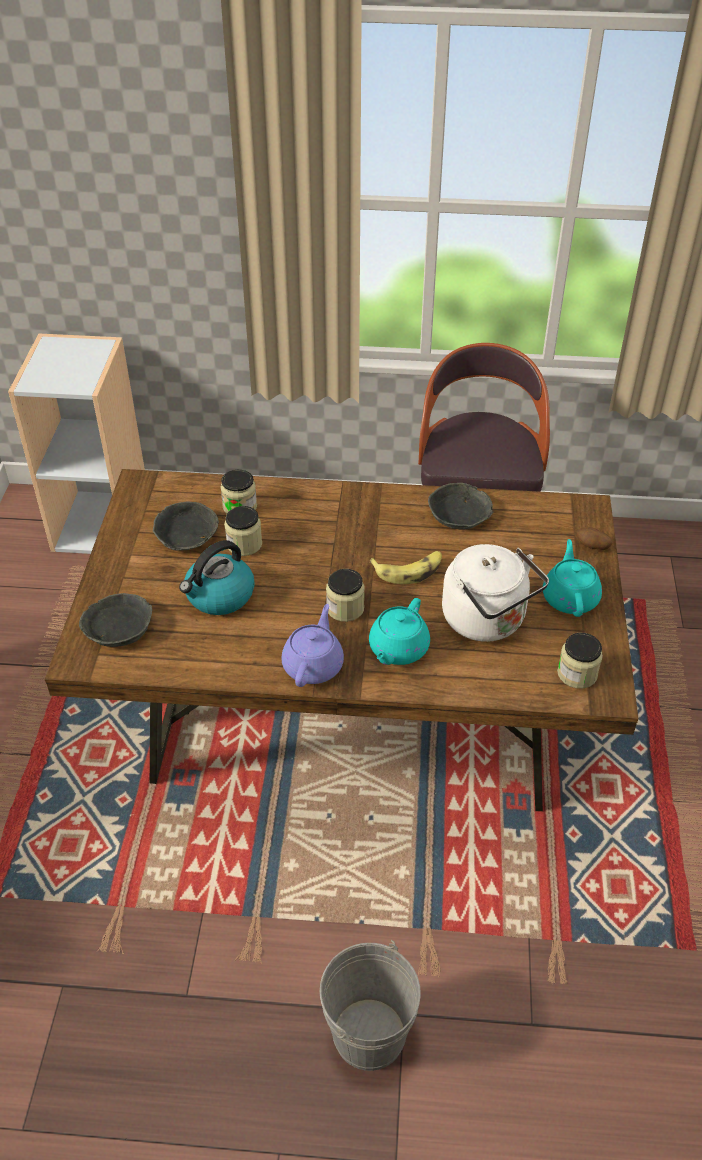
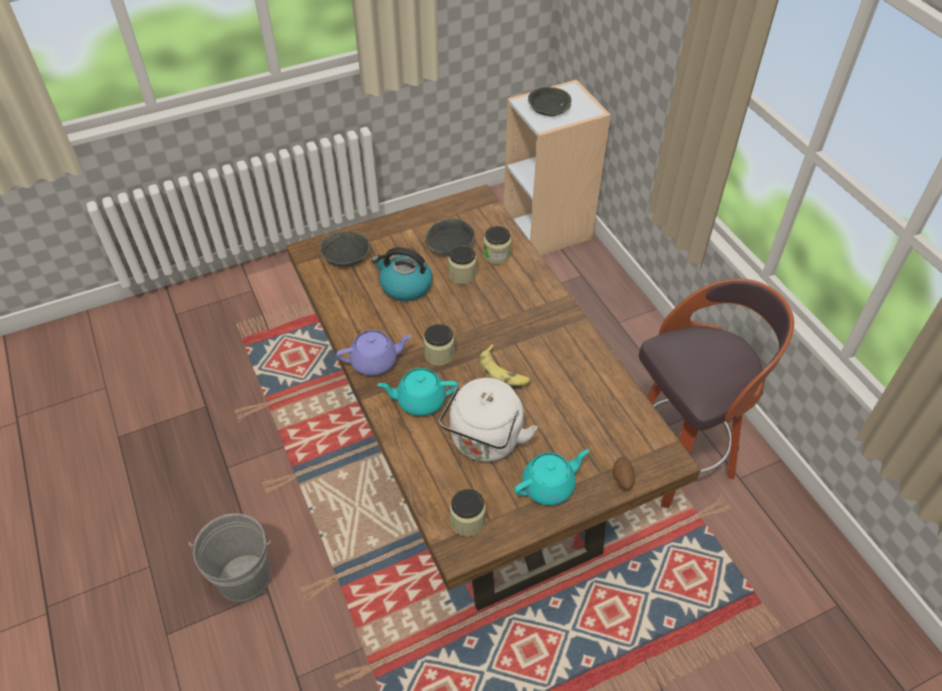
camera: 60 degrees right, 5 degrees up
grey bowl [428,483,493,529] -> grey bowl moved to [528,87,572,116]

